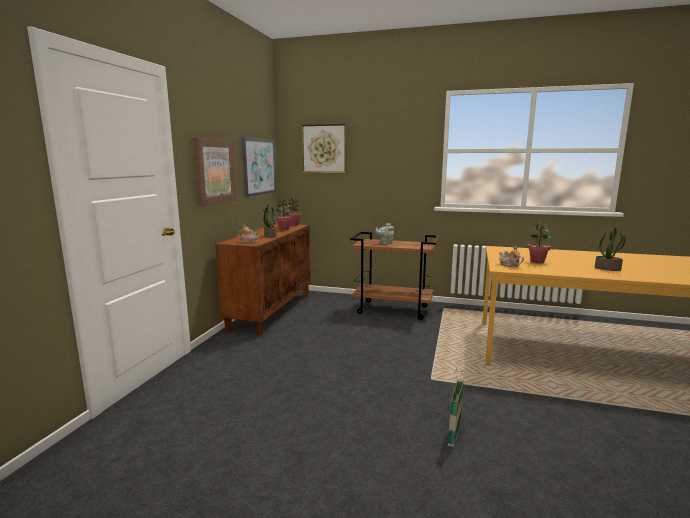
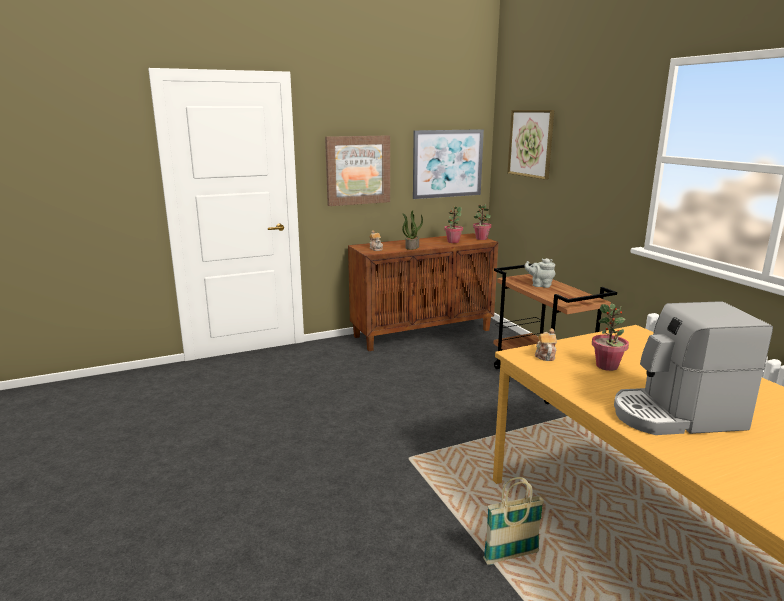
camera: 50 degrees right, 5 degrees up
basket [448,368,464,447] -> basket moved to [483,477,544,565]
potted plant [595,227,626,271] -> coffee machine [614,301,773,435]

